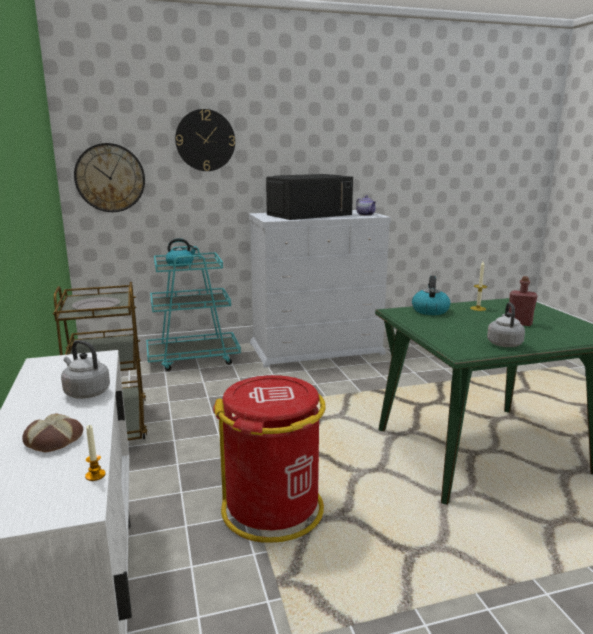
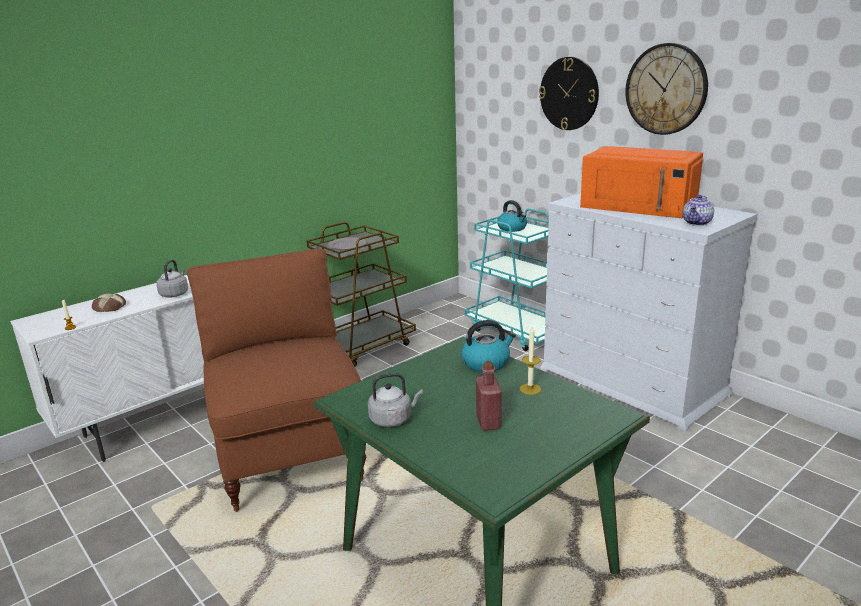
camera: 65 degrees right, 5 degrees up
wall clock [74,143,145,212] -> wall clock moved to [625,43,708,135]
red trash can [213,375,326,543] -> brown chair [187,249,366,512]
black microwave [266,174,353,220] -> orange microwave [580,146,703,218]

